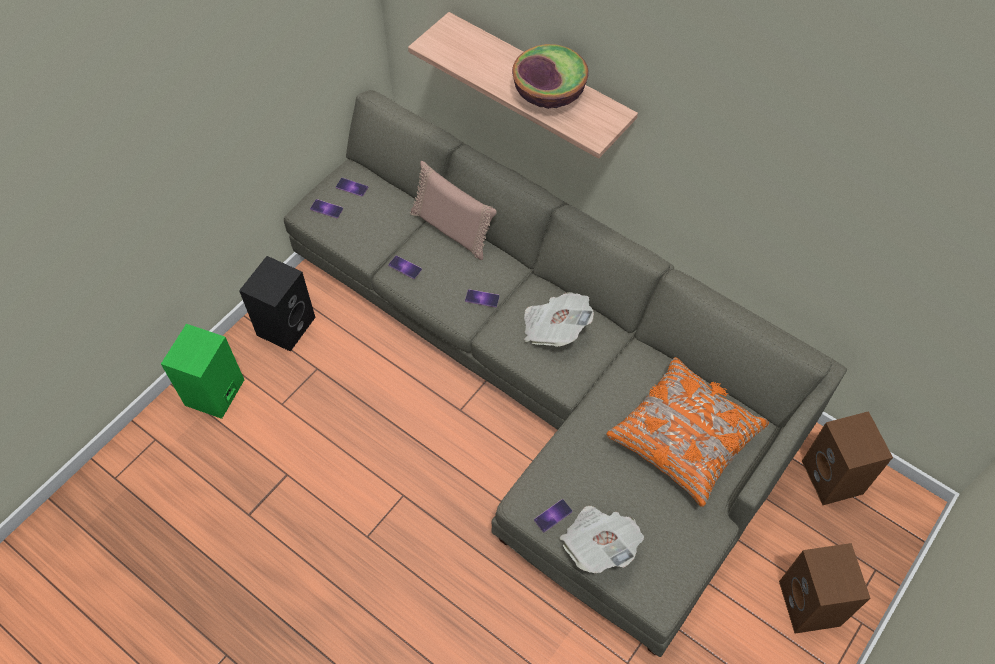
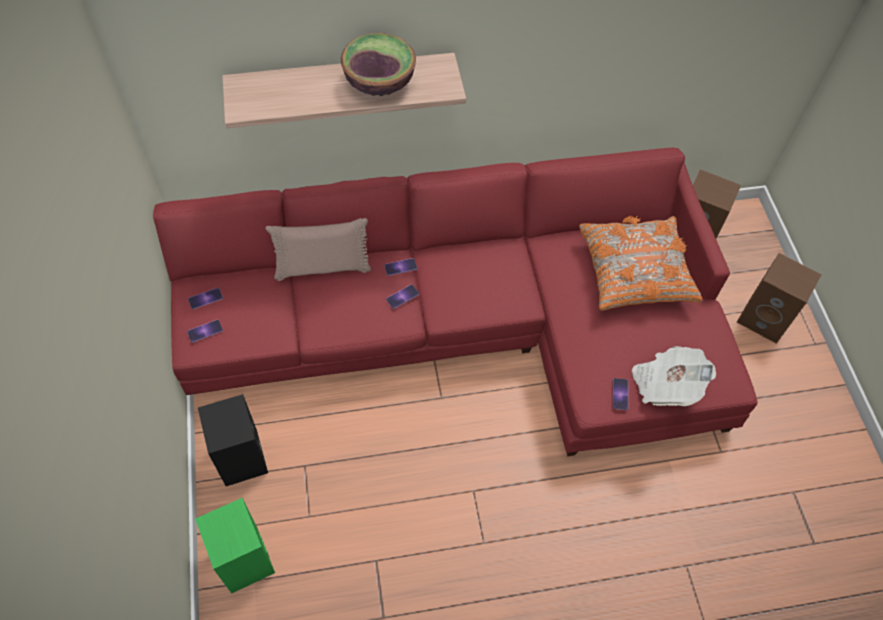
camera: 50 degrees left, 0 degrees up
grey sofa [284,90,847,657] -> red sofa [153,148,758,456]
phone [388,256,422,279] -> phone moved to [384,258,417,276]
newspaper [524,292,594,347] -> none

